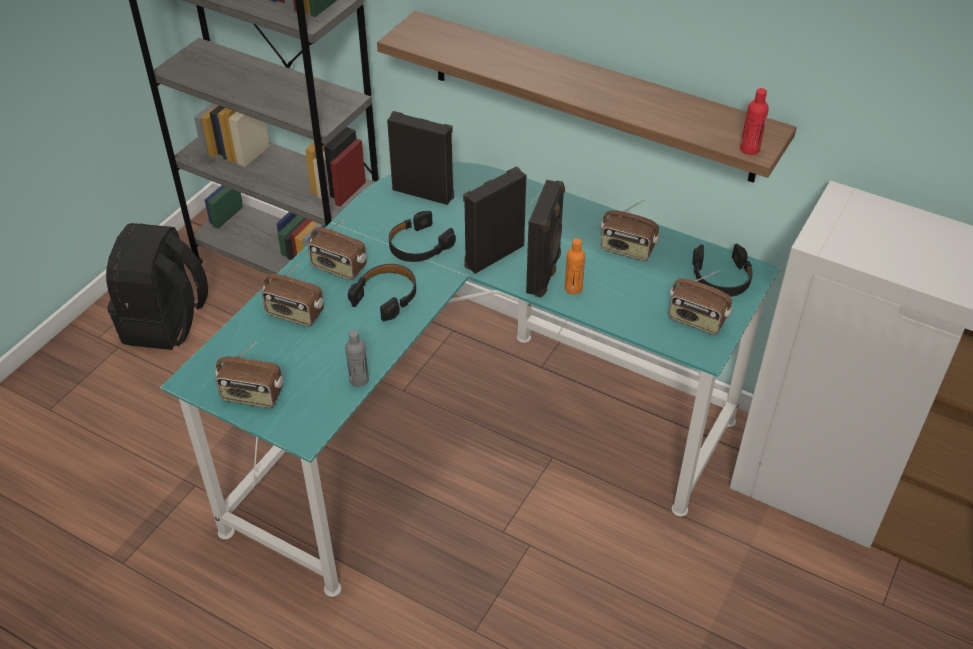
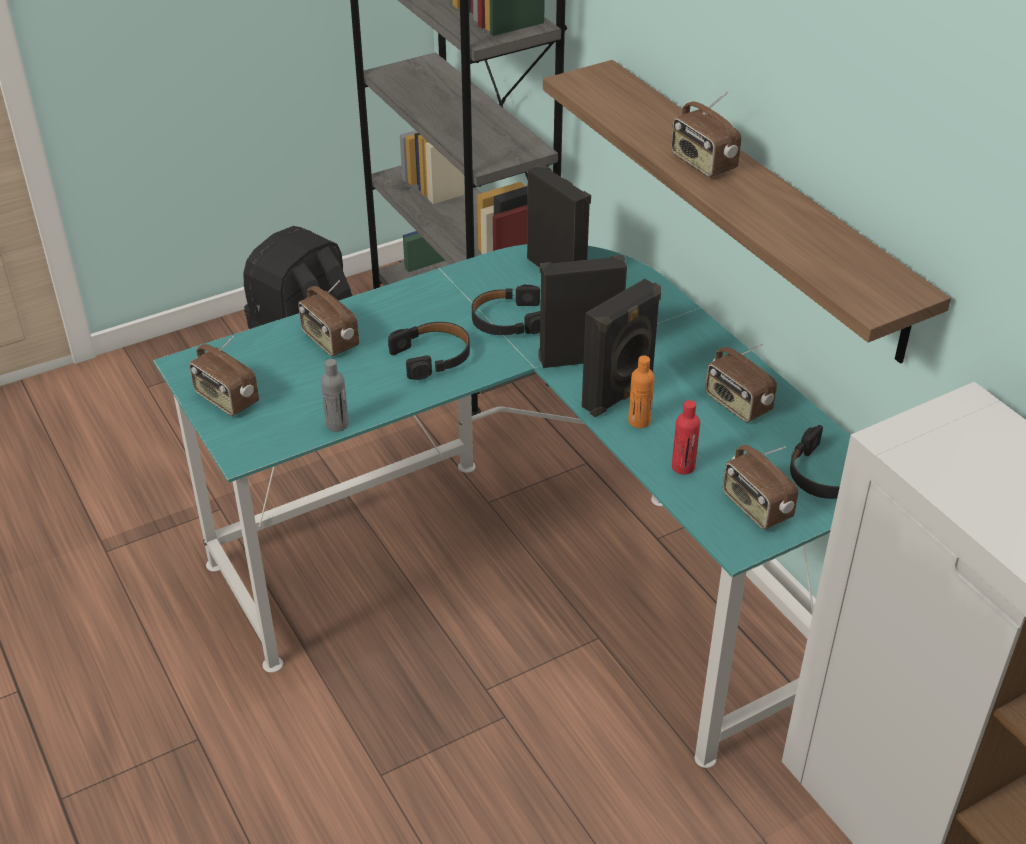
camera: 30 degrees right, 5 degrees down
radio [308,218,367,280] -> radio moved to [671,91,741,177]
red bottle [740,88,769,155] -> red bottle moved to [672,400,700,475]

